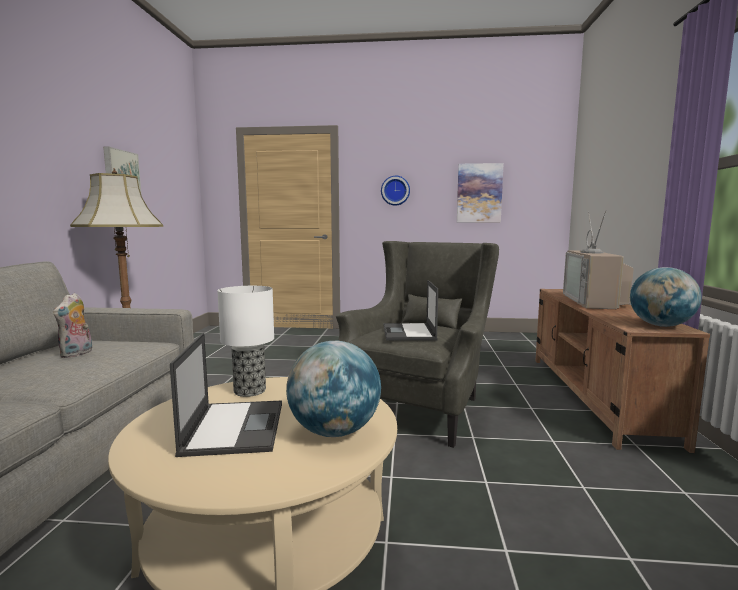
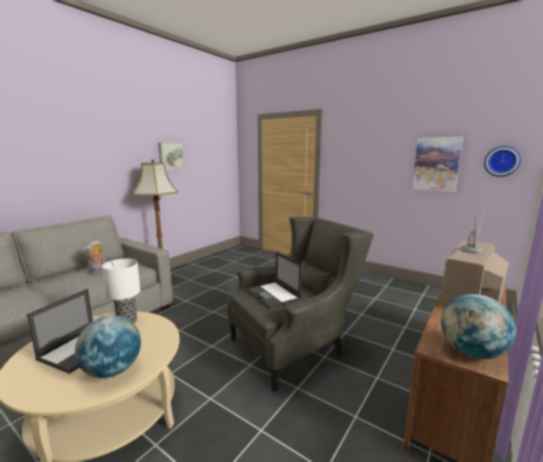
camera: 30 degrees right, 5 degrees up
wall clock [381,176,410,206] -> wall clock moved to [484,146,521,177]
laptop [383,280,438,341] -> laptop turned 60 degrees counterclockwise [247,251,302,309]

